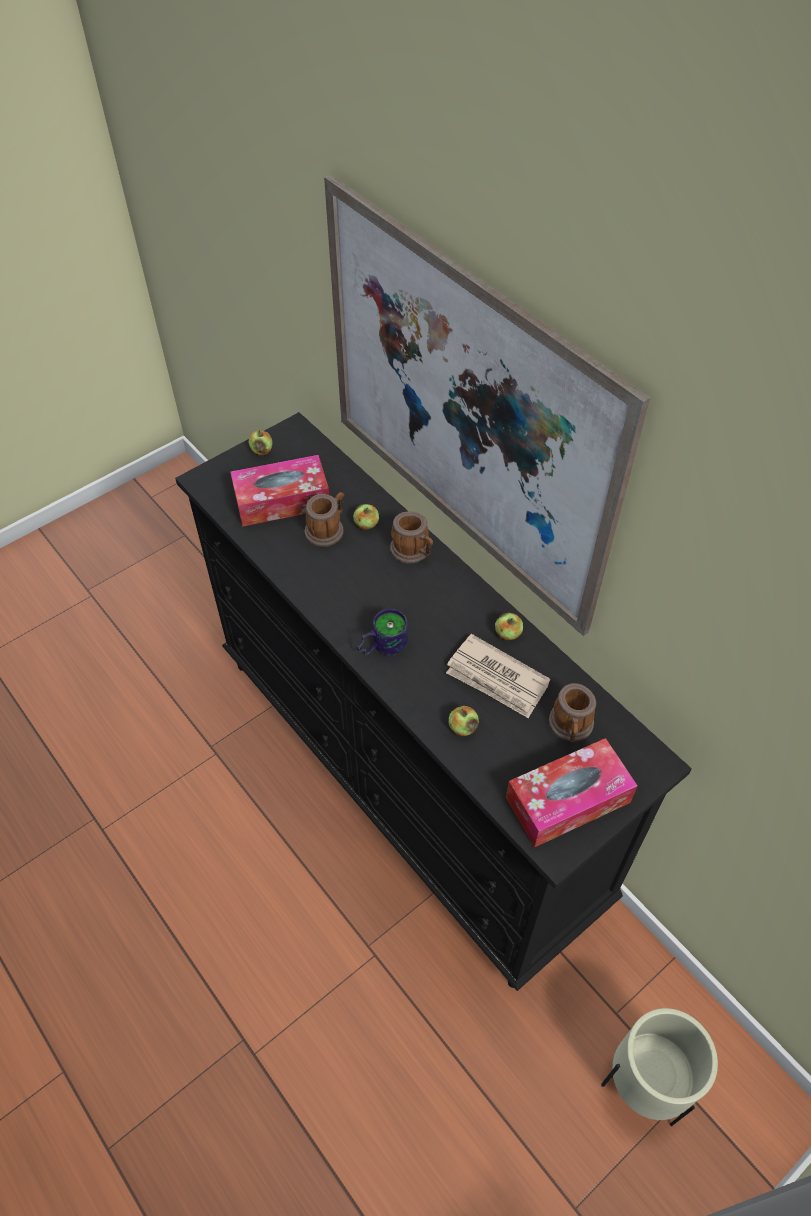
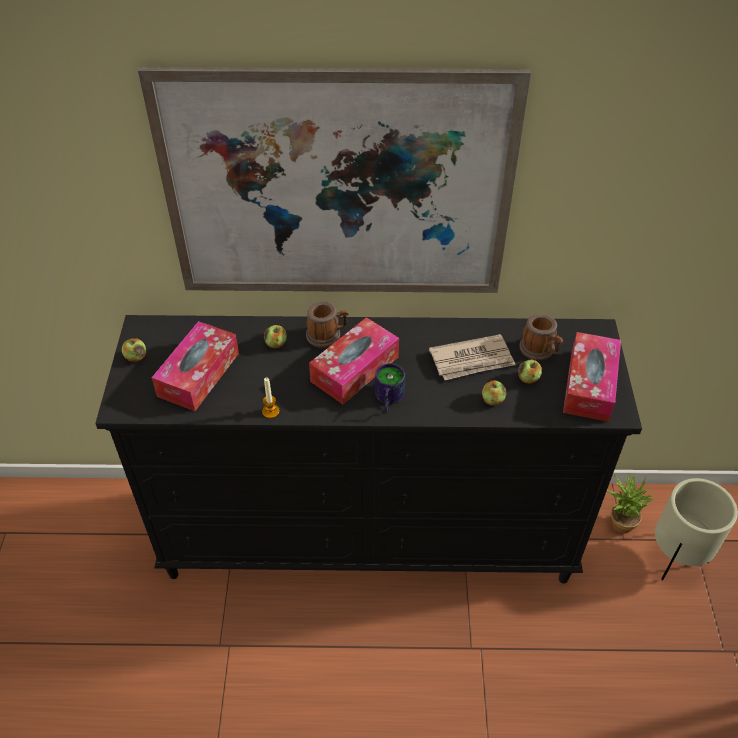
camera: 50 degrees left, 5 degrees down
mug [305,492,344,547] -> none
apple [495,613,523,640] -> apple moved to [518,360,542,384]
none -> candle [262,377,280,418]
none -> tissue box [309,317,399,404]
none -> potted plant [606,474,653,534]

